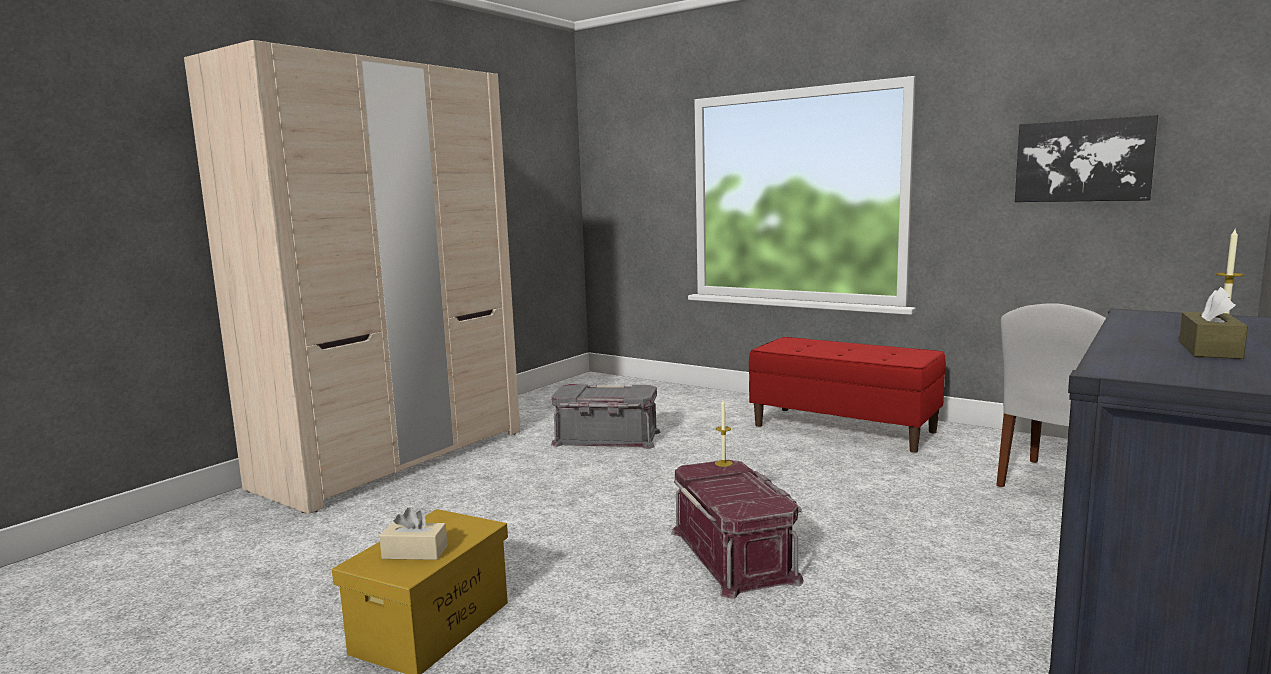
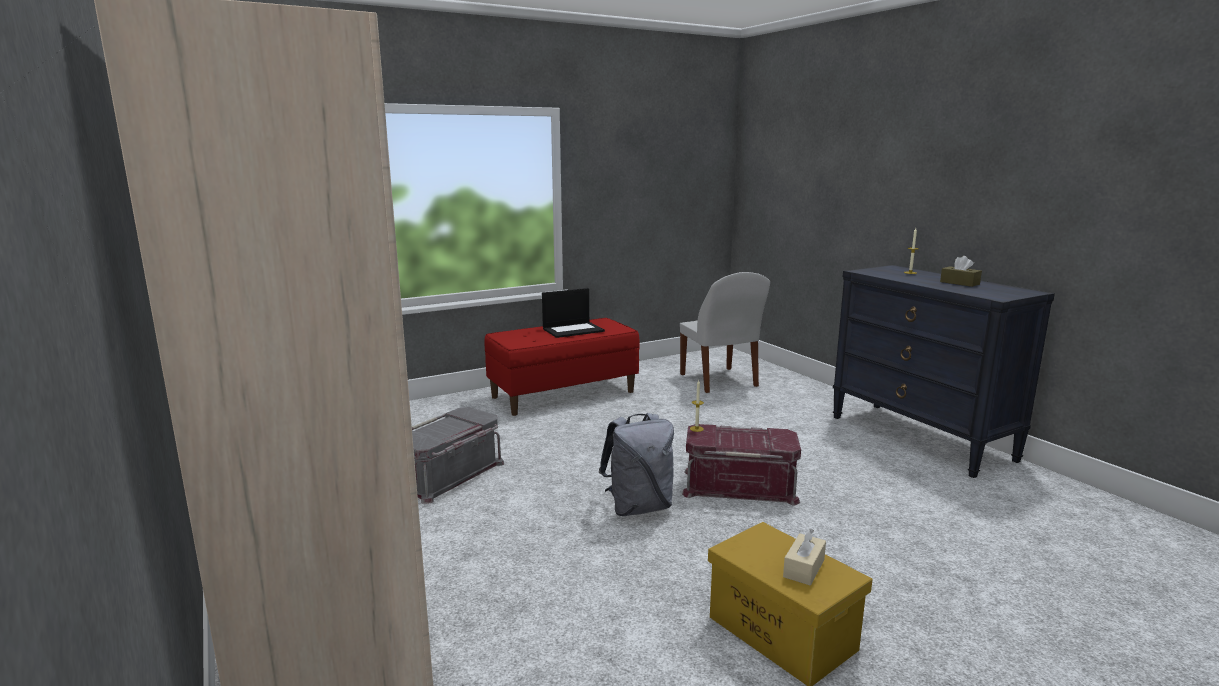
camera: 65 degrees left, 5 degrees up
picture [1015,115,1158,202] -> none
none -> laptop [542,288,605,338]
none -> grey backpack [599,413,674,516]

